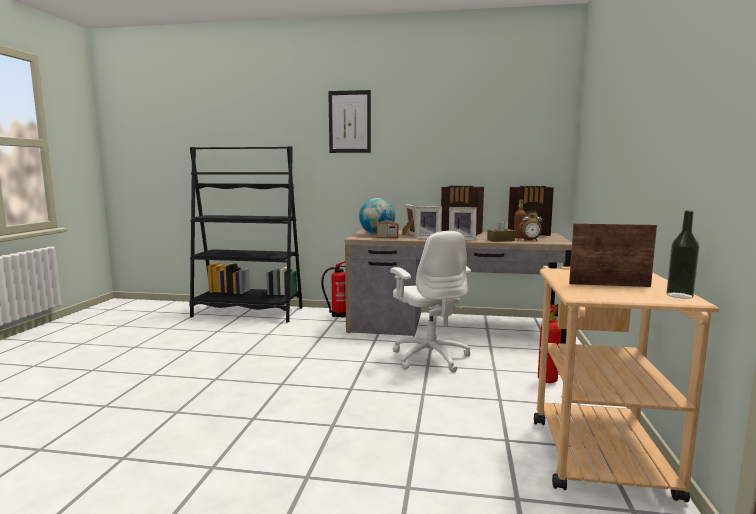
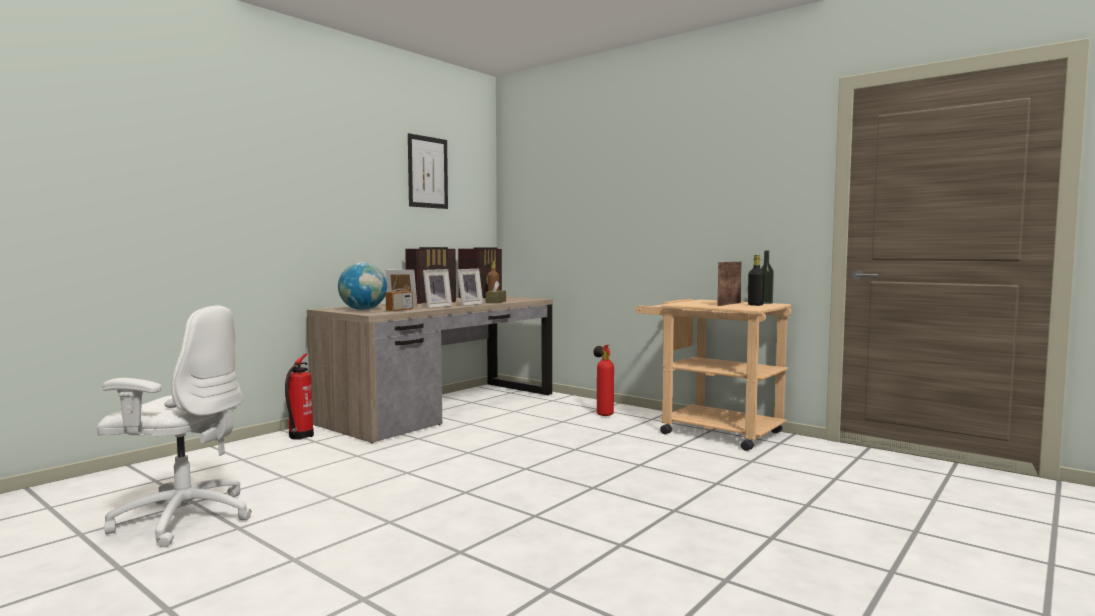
camera: 60 degrees left, 5 degrees down
black bookcase [189,146,303,322] -> none
picture [328,90,371,153] -> picture moved to [408,133,448,209]
white office chair [390,231,471,373] -> white office chair moved to [97,305,252,547]
alarm clock [518,210,542,241] -> none
none -> black bottle [748,255,765,306]

